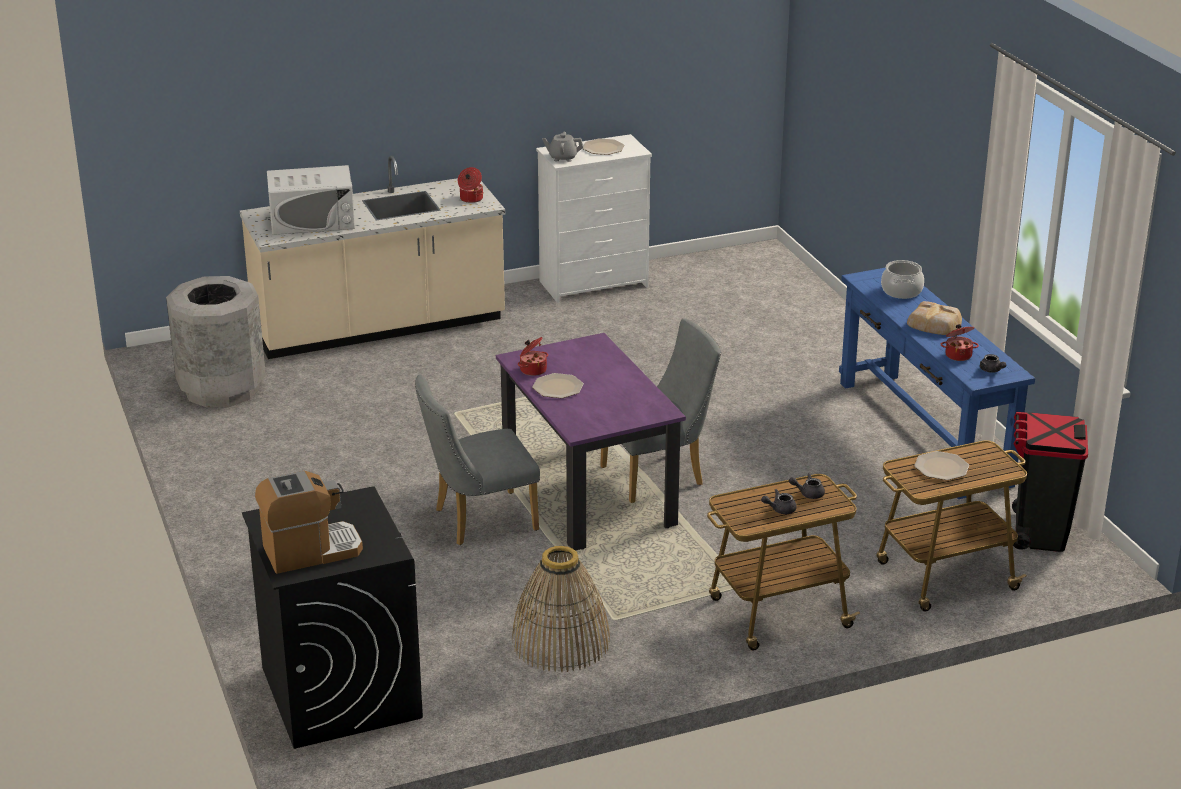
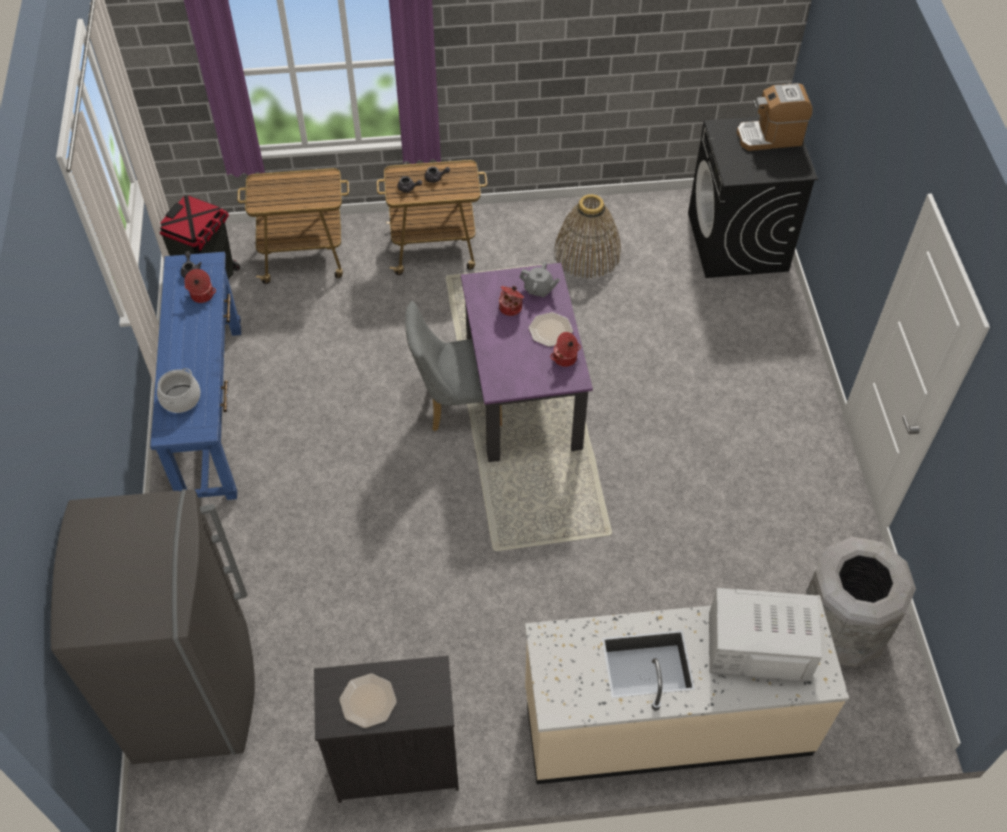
camera: 165 degrees left, 25 degrees up
grey chair [415,375,540,545] -> none
cooking pot [458,167,483,203] -> cooking pot moved to [499,286,524,316]
white dresser [536,134,652,303] -> black dresser [314,656,459,803]
grey teapot [542,132,584,162] -> grey teapot moved to [519,262,560,297]
bread [907,301,962,335] -> none
plate [914,451,969,480] -> none
none -> grey fridge [50,489,255,764]

